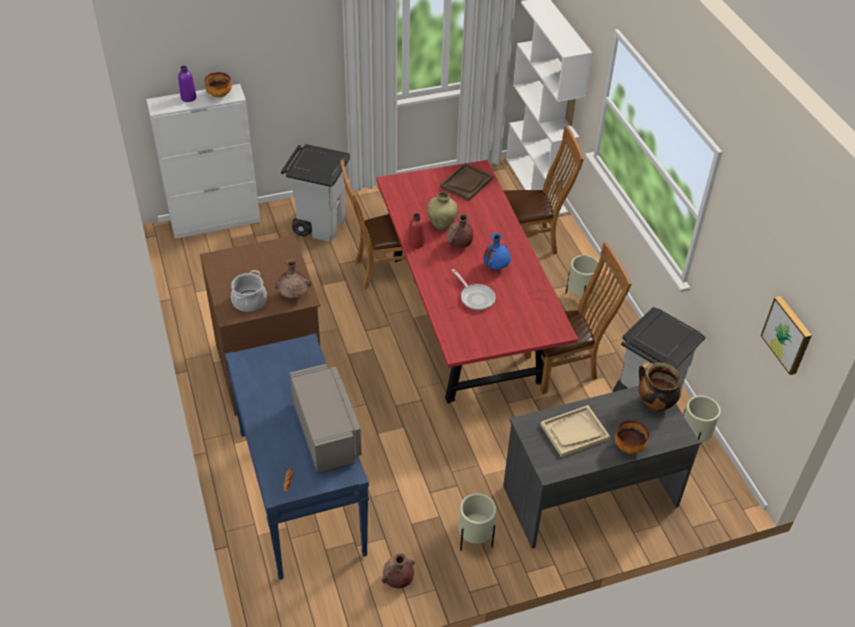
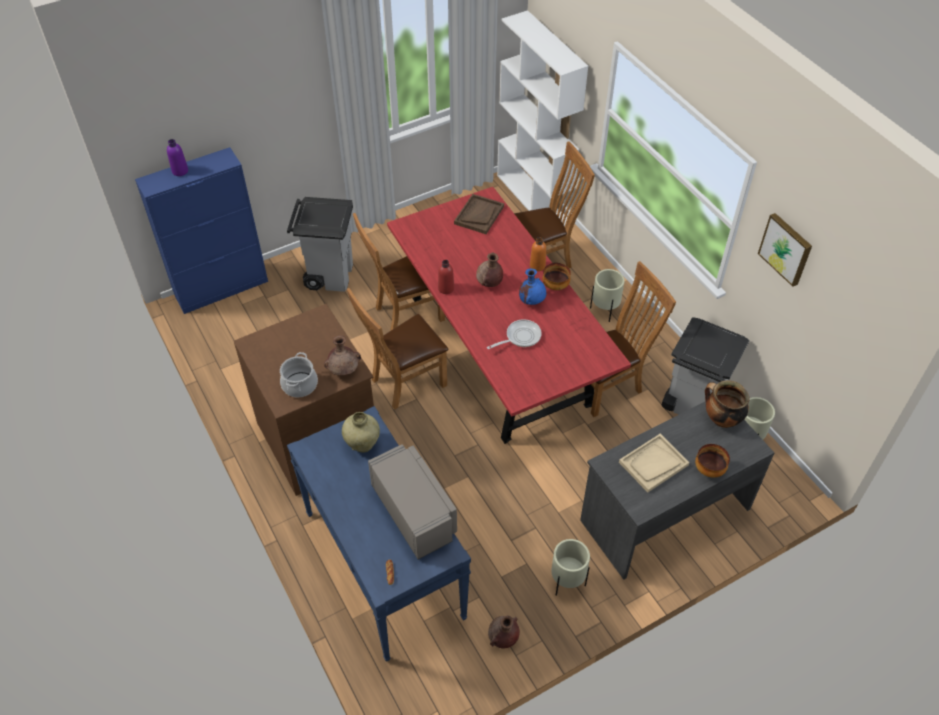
camera: 10 degrees left, 5 degrees up
white cabinet [146,84,261,239] -> blue cabinet [135,147,268,314]
bowl [204,72,232,98] -> bowl moved to [542,263,571,290]
beige vase [427,192,458,230] -> beige vase moved to [342,412,380,452]
frying pan [452,269,496,310] -> frying pan turned 75 degrees counterclockwise [487,319,542,349]
picture [761,296,812,375] -> picture moved to [758,213,812,287]
none -> brown chair [347,288,448,410]
none -> orange bottle [530,237,546,271]

